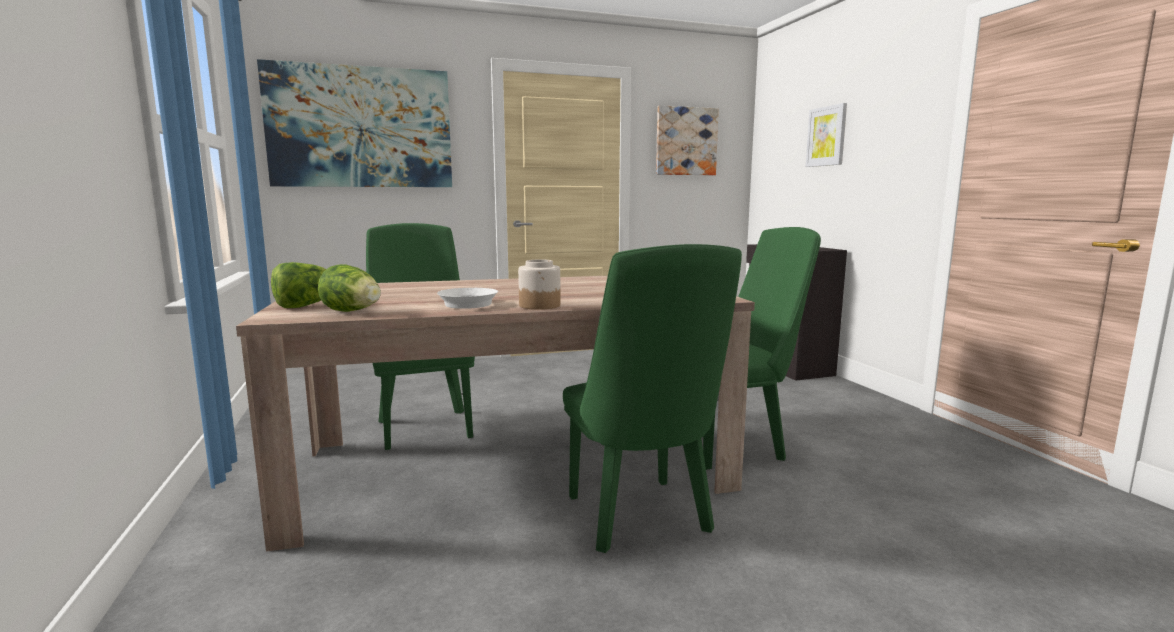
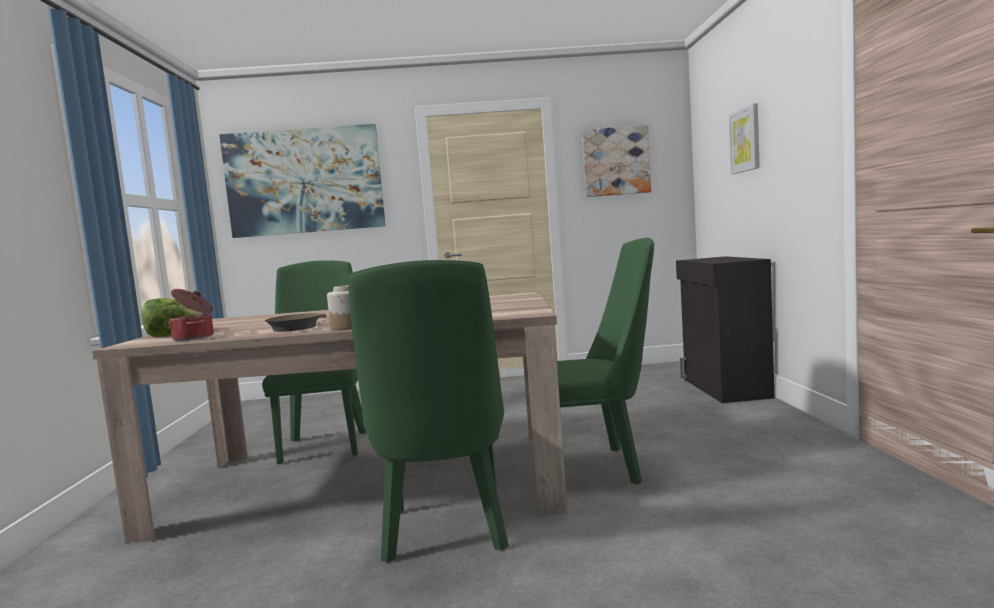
camera: 15 degrees right, 5 degrees down
lettuce [318,264,381,312] -> cooking pot [168,289,214,341]
white frying pan [437,287,498,309] -> brown frying pan [265,313,327,332]

